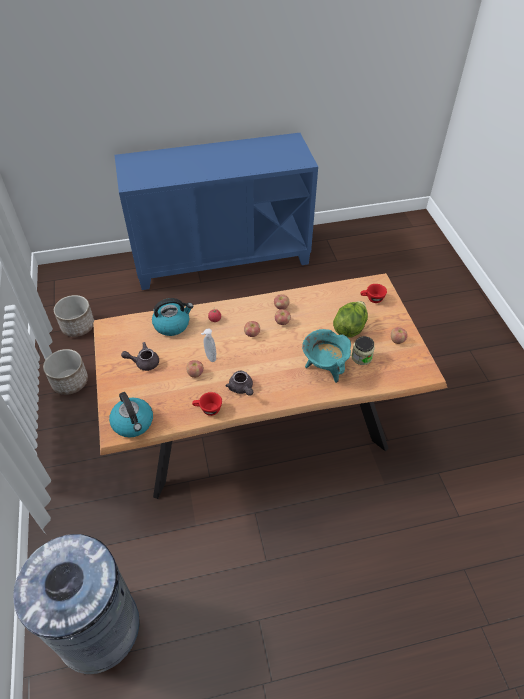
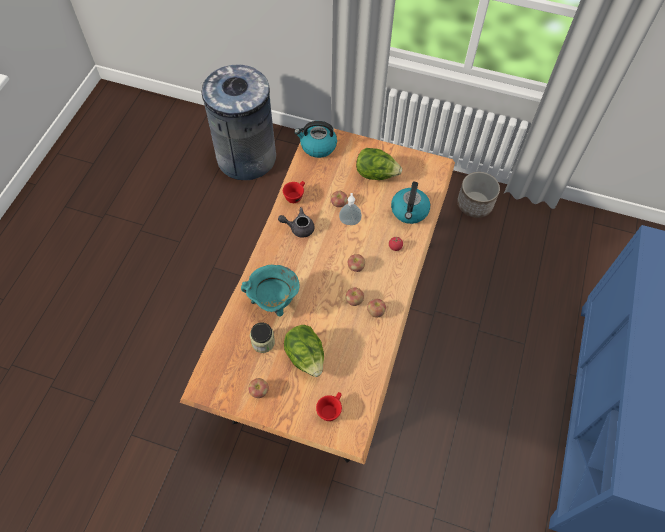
camera: 120 degrees right, 10 degrees up
planter [54,295,94,337] -> none
grey teapot [121,342,159,371] -> lettuce [356,148,402,180]

